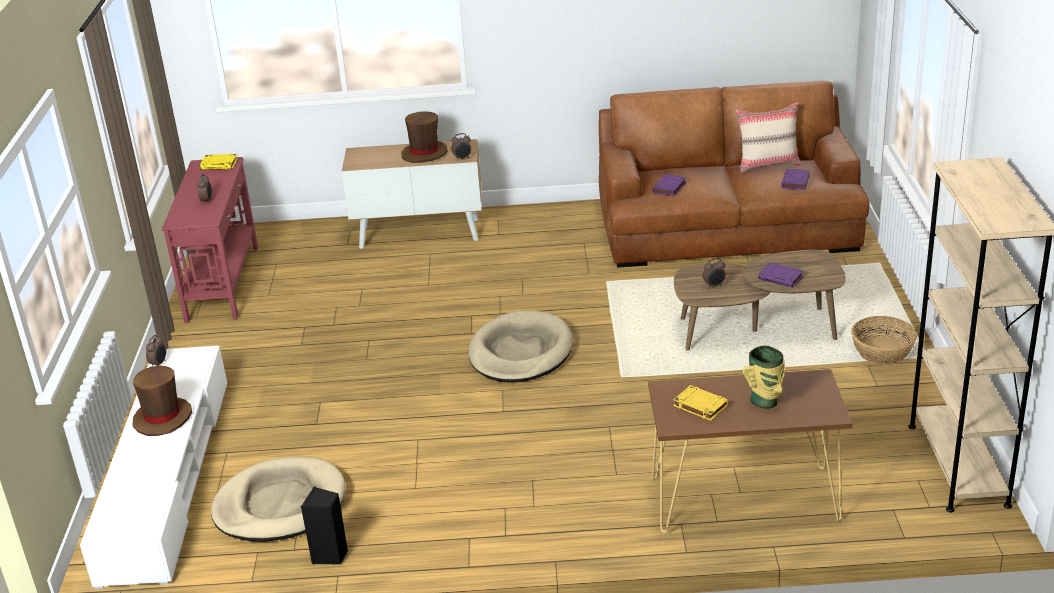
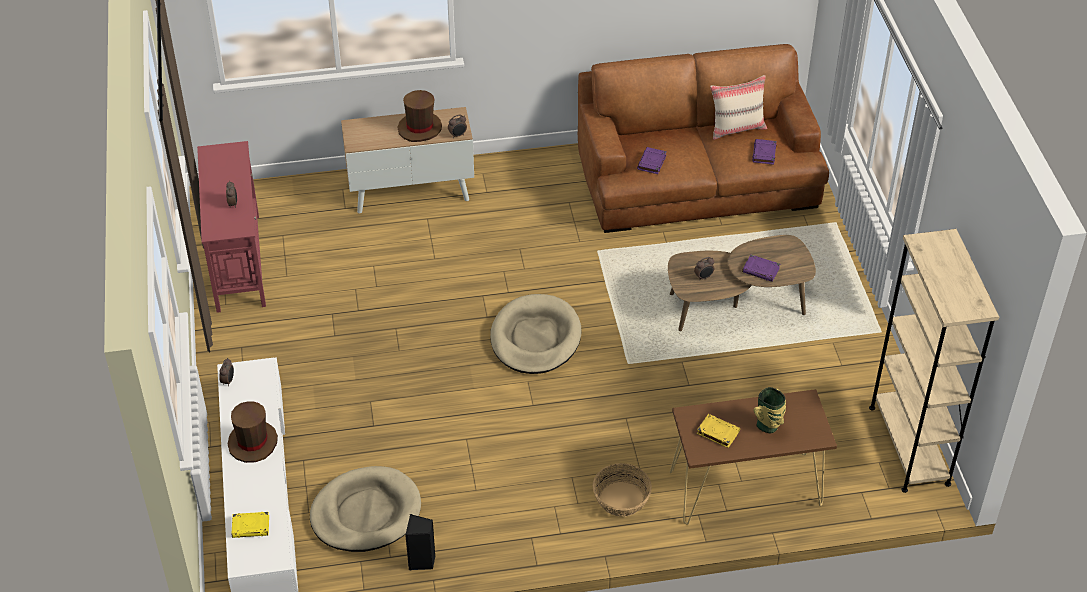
camera: 10 degrees left, 15 degrees up
yellow book [200,154,238,170] -> yellow book moved to [232,512,269,538]
basket [851,316,917,365] -> basket moved to [593,463,652,517]

